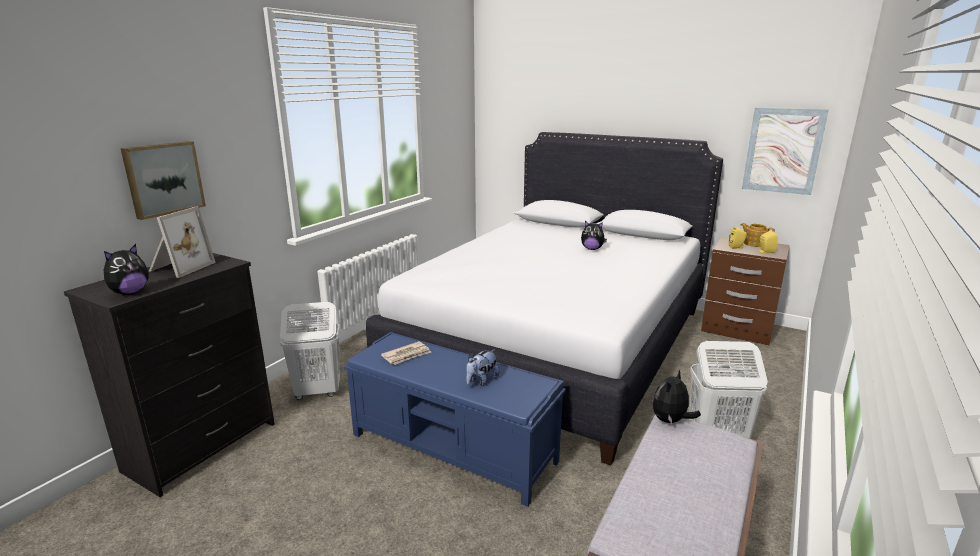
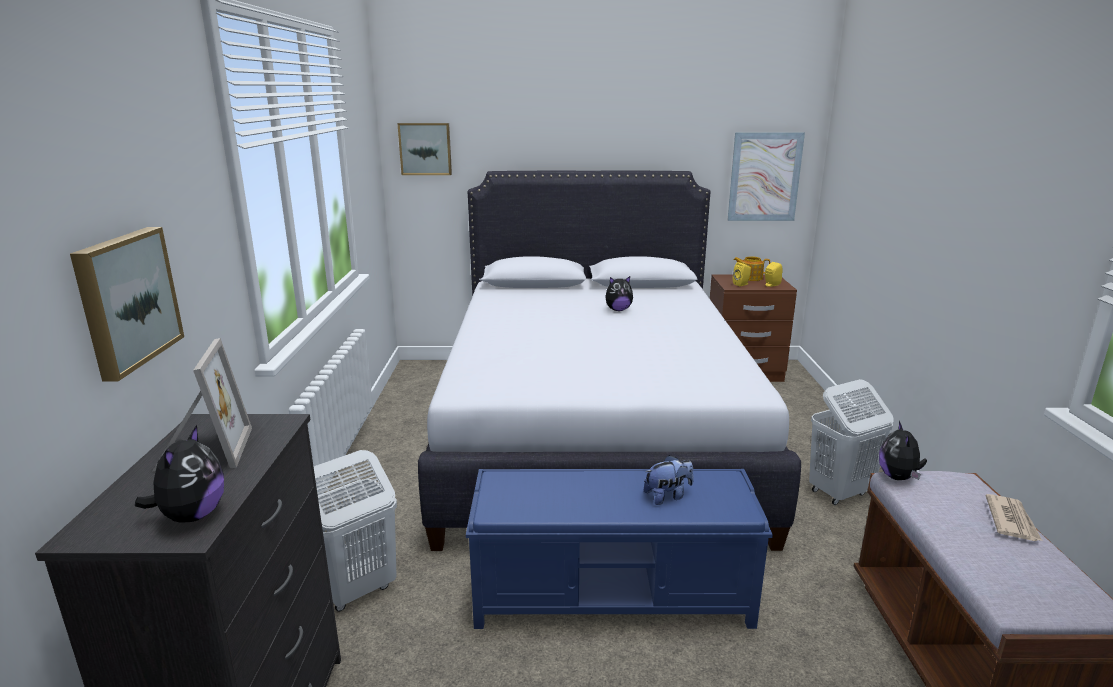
camera: 30 degrees left, 0 degrees up
newspaper [381,341,431,365] -> newspaper moved to [986,494,1042,541]
plush toy [466,349,499,386] -> plush toy turned 120 degrees counterclockwise [644,455,694,505]
none -> picture [397,123,452,175]

